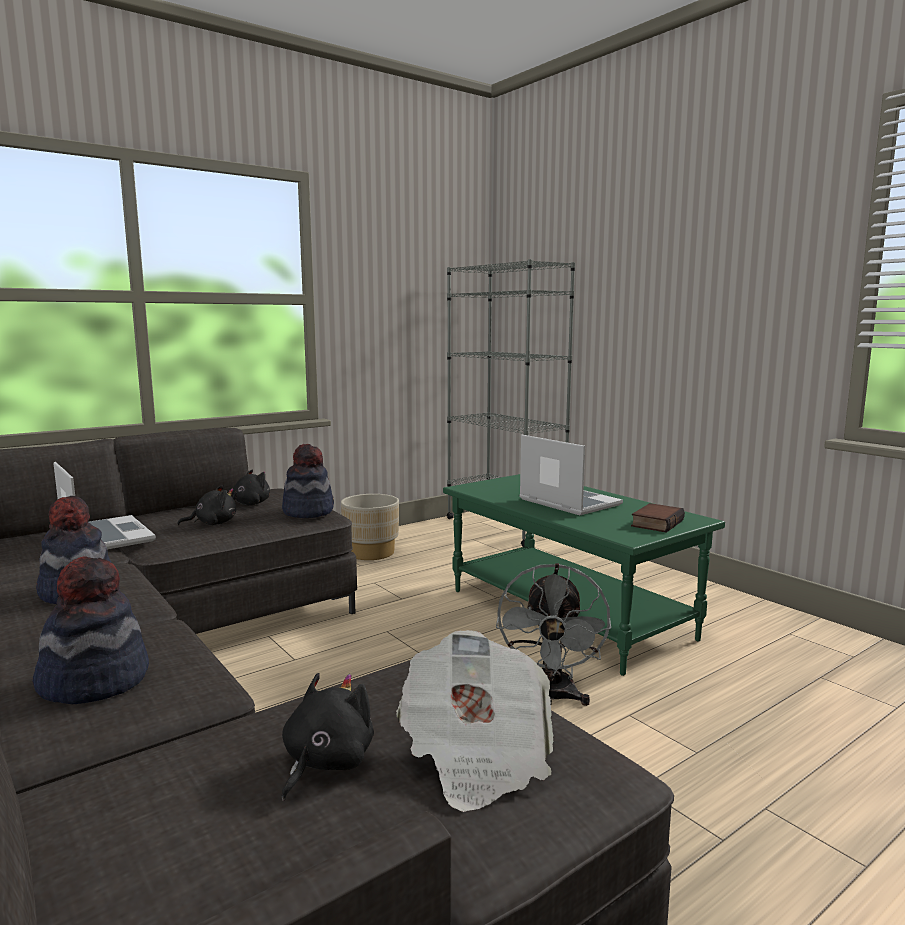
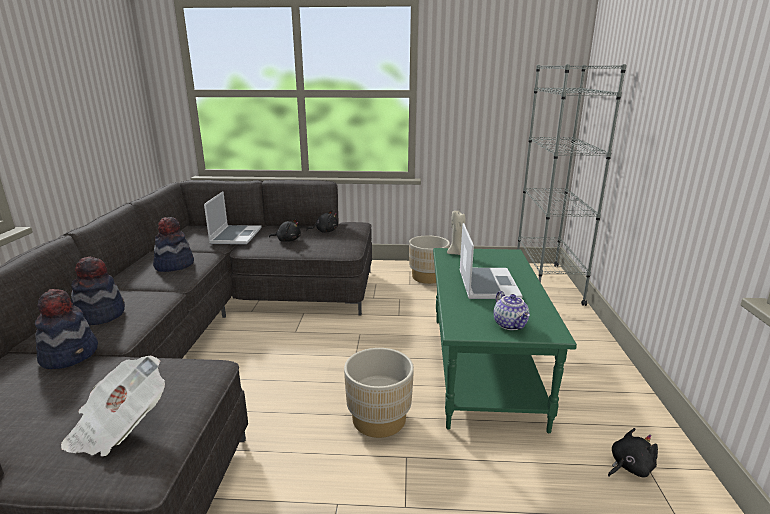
camera: 40 degrees right, 10 degrees up
black plush toy [281,673,374,801] -> black plush toy moved to [608,428,658,478]
hat [282,444,334,518] -> hat moved to [35,289,98,369]
grey fan [496,563,611,706] -> beige planter [344,348,414,438]
book [631,503,685,533] -> teapot [494,291,530,330]
none -> beige candle [447,211,465,255]

